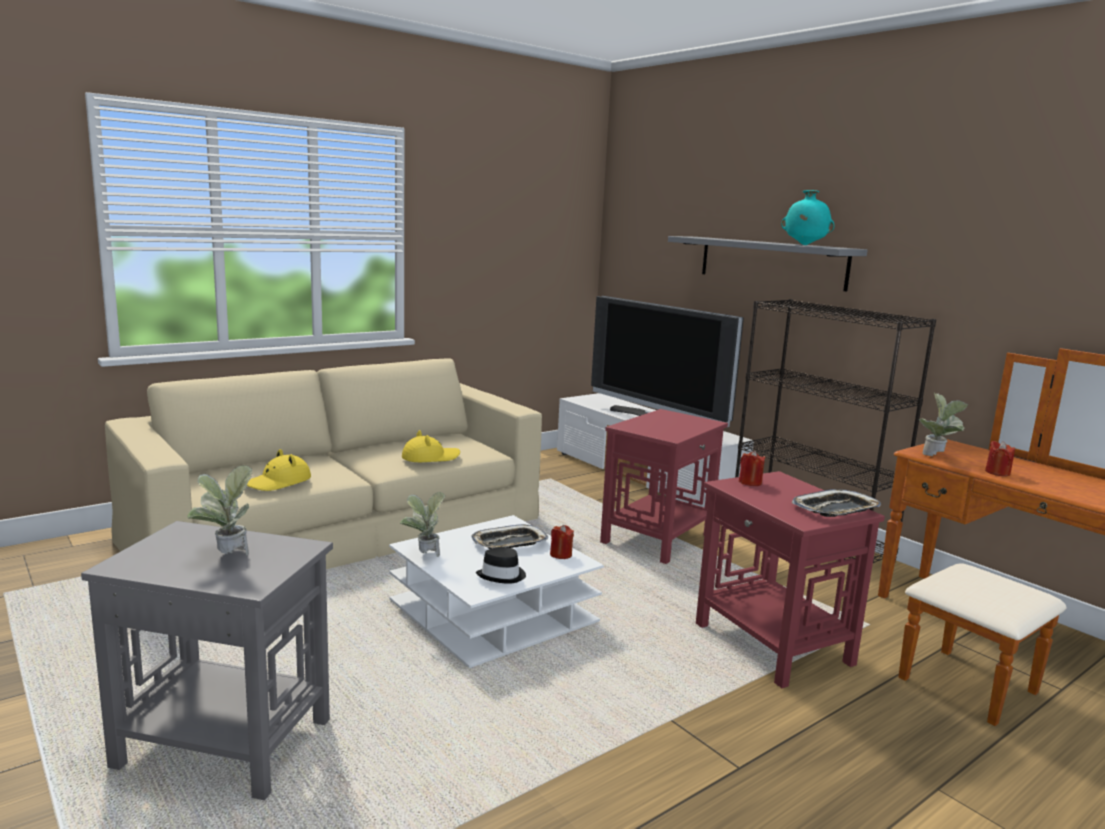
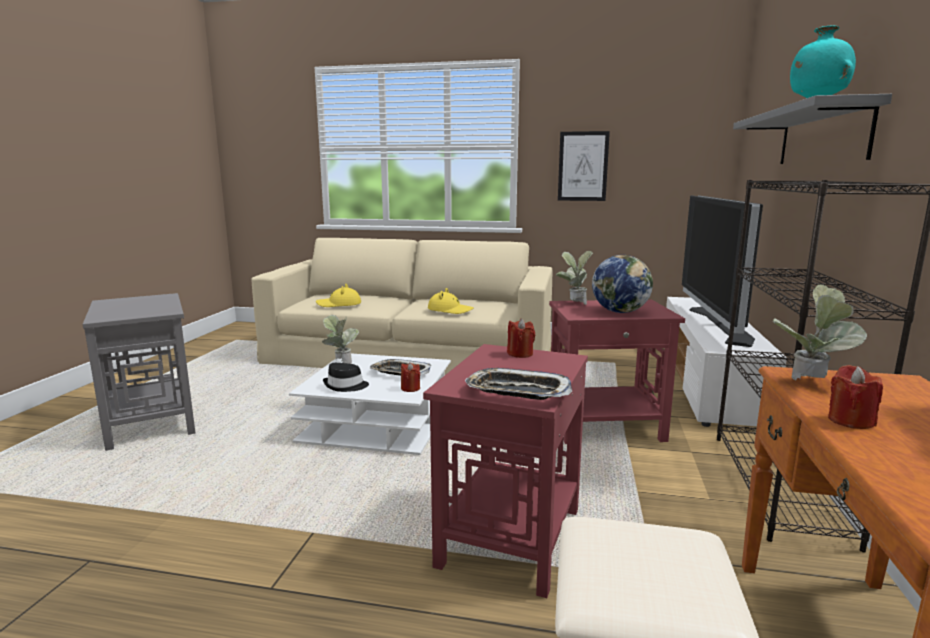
camera: 50 degrees right, 0 degrees up
potted plant [187,465,253,555] -> potted plant moved to [556,251,593,305]
none -> picture [558,131,610,201]
none -> globe [592,255,653,313]

